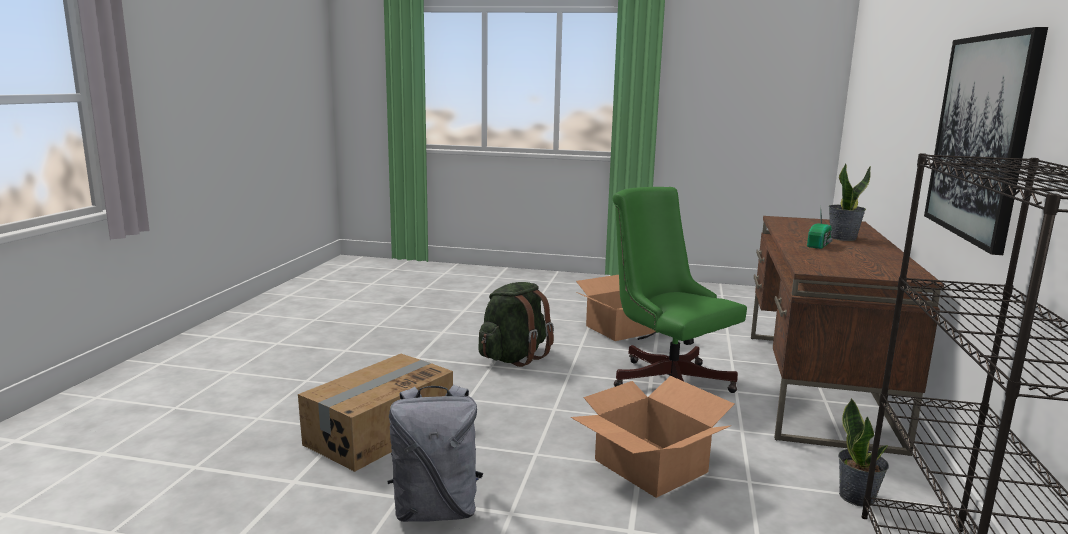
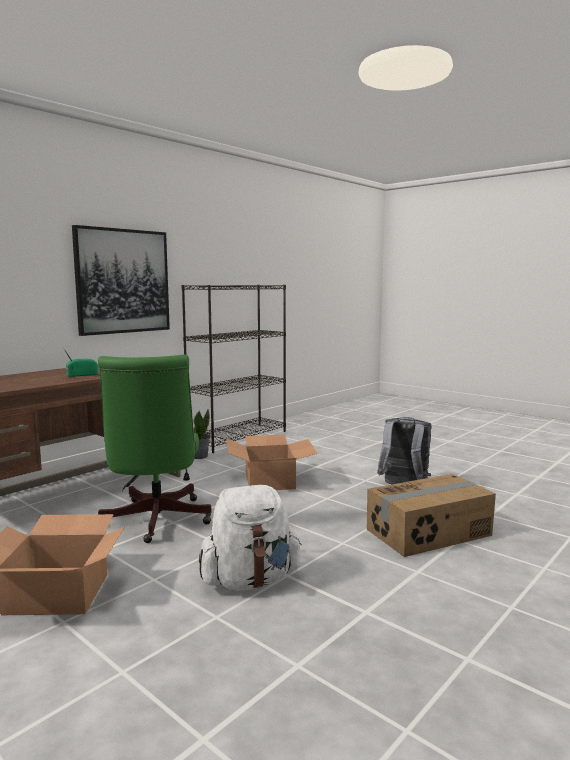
camera: 150 degrees left, 5 degrees down
green backpack [478,282,554,367] -> white backpack [199,485,302,590]
potted plant [829,163,871,241] -> none

